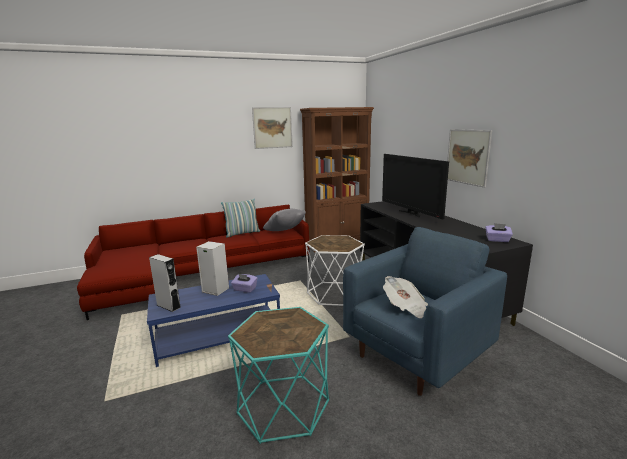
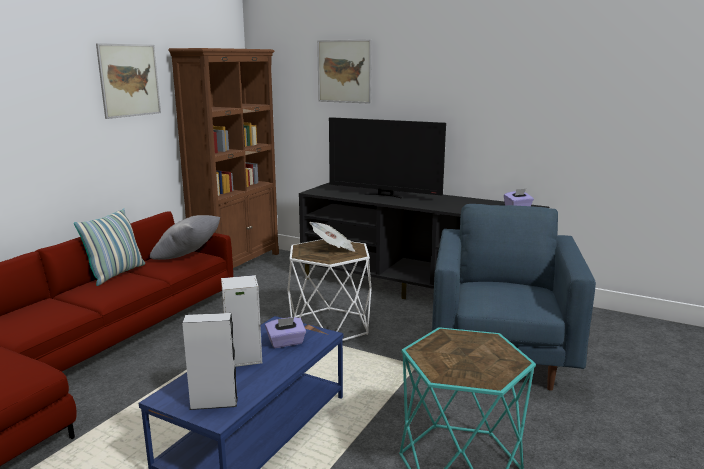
camera: 40 degrees left, 0 degrees up
newspaper [383,276,428,318] -> newspaper moved to [309,222,356,252]
picture [447,129,492,188] -> picture moved to [317,40,372,104]

